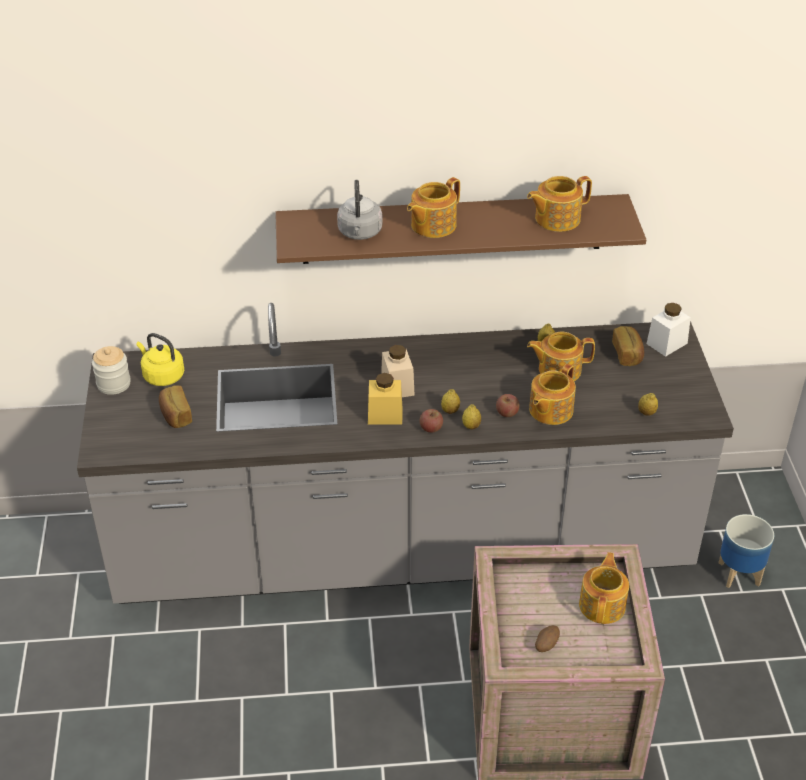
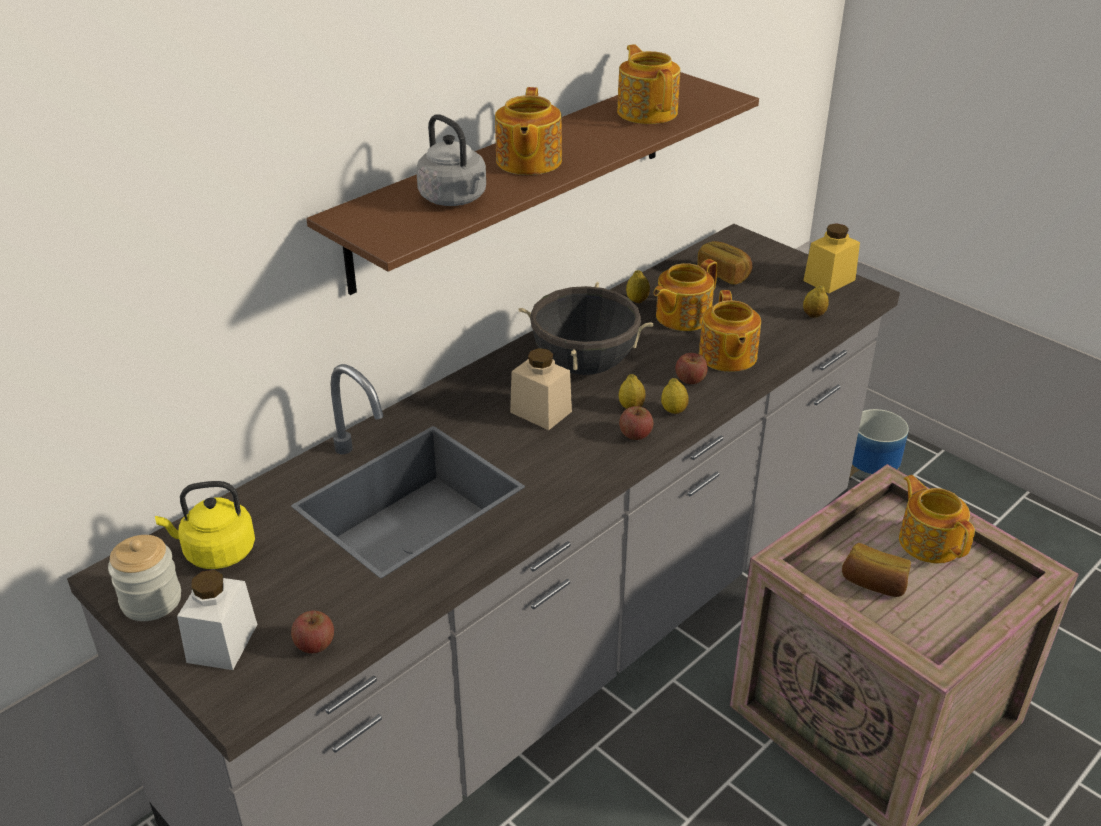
camera: 40 degrees left, 5 degrees down
bread [159,386,192,428] -> bread moved to [842,543,911,597]
yellow jar [368,373,402,424] -> yellow jar moved to [803,223,860,293]
teapot [527,176,592,232] -> teapot turned 135 degrees clockwise [617,44,680,124]
potato [535,625,560,652] -> none
white jar [646,303,691,357] -> white jar moved to [177,570,257,670]
none -> apple [291,611,334,653]
none -> black cooking pot [518,282,654,375]

